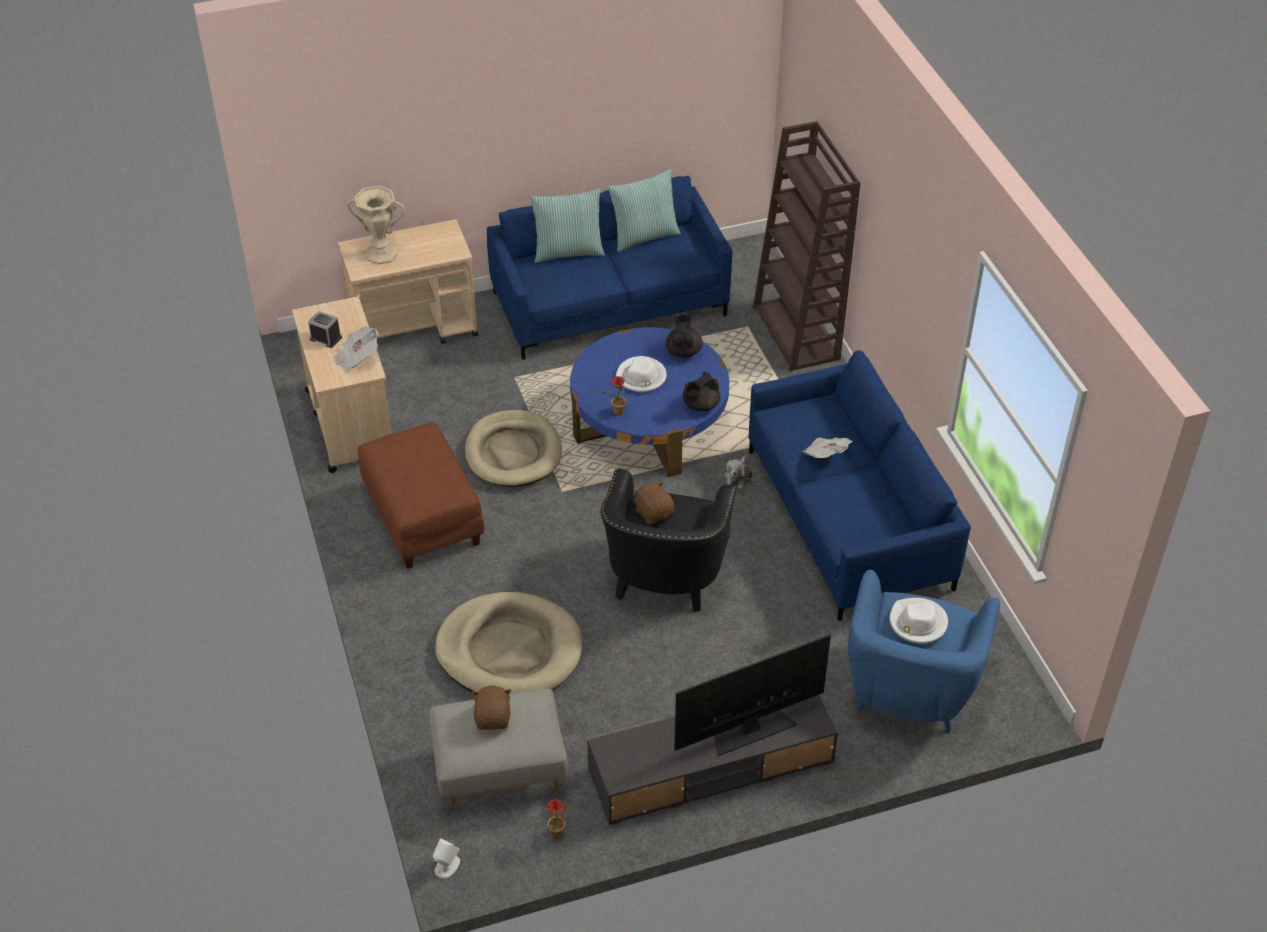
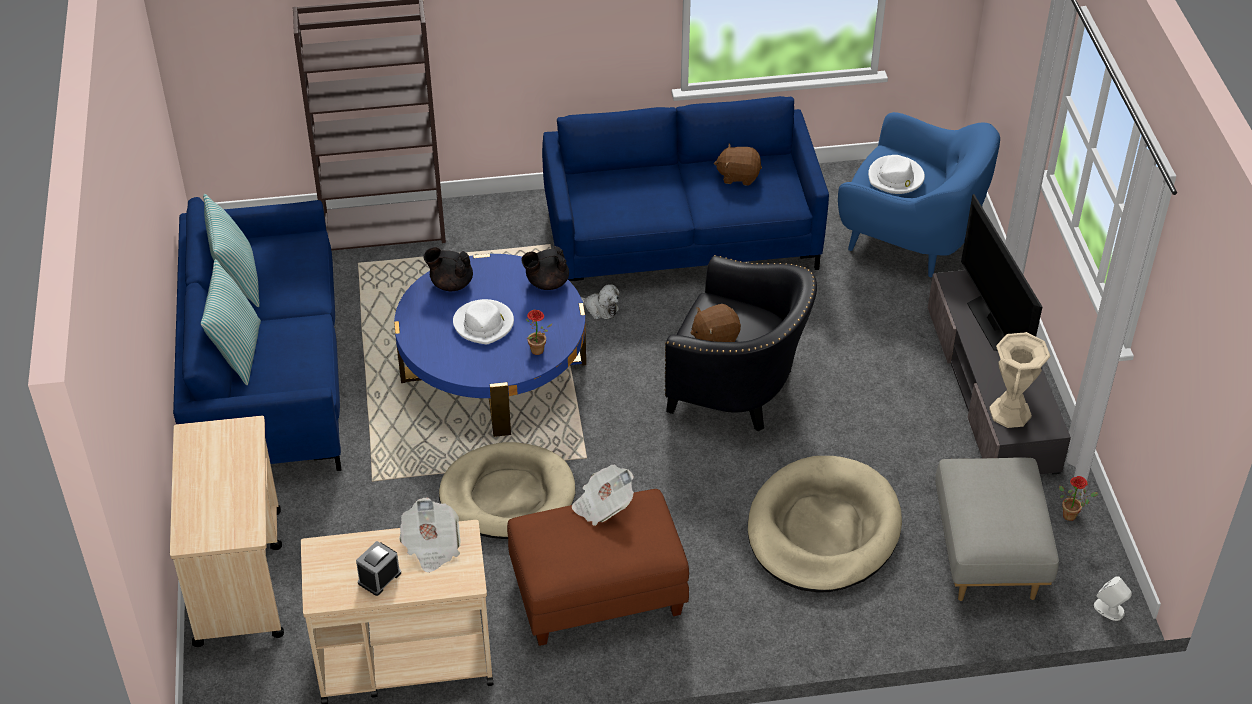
camera: 80 degrees left, 0 degrees up
beige vase [346,185,405,264] -> beige vase moved to [989,332,1051,428]
brown plush toy [472,685,511,730] -> brown plush toy moved to [714,143,762,186]
black teapot [683,372,720,411] -> black teapot turned 105 degrees clockwise [521,246,569,290]
newspaper [803,437,853,458] -> newspaper moved to [572,465,634,526]

